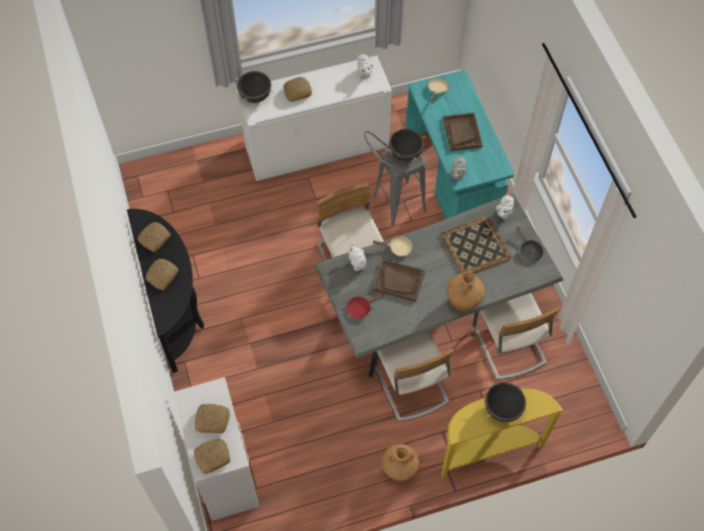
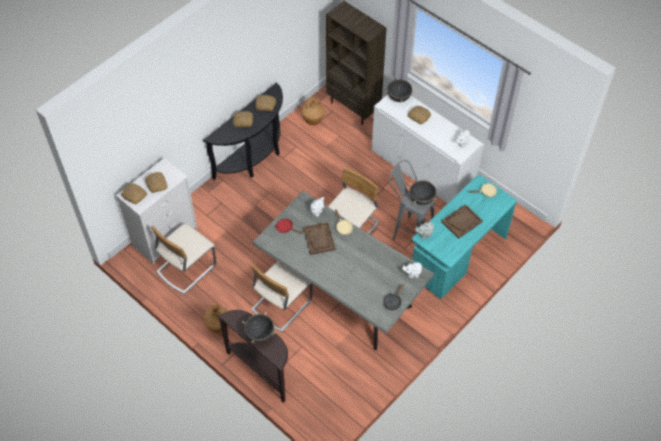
camera: 60 degrees right, 5 degrees down
tray [440,216,511,274] -> none
yellow console table [441,389,564,479] -> brown console table [218,310,288,403]
brown vase [447,270,485,312] -> brown vase moved to [301,97,325,125]
beige chair [473,293,560,380] -> beige chair moved to [151,223,216,294]
none -> brown bookcase [326,1,387,125]

